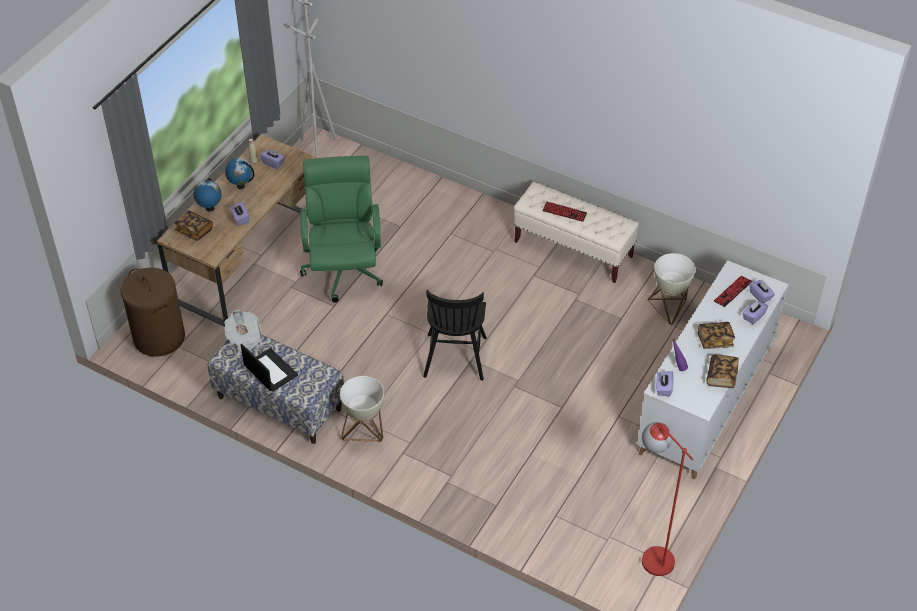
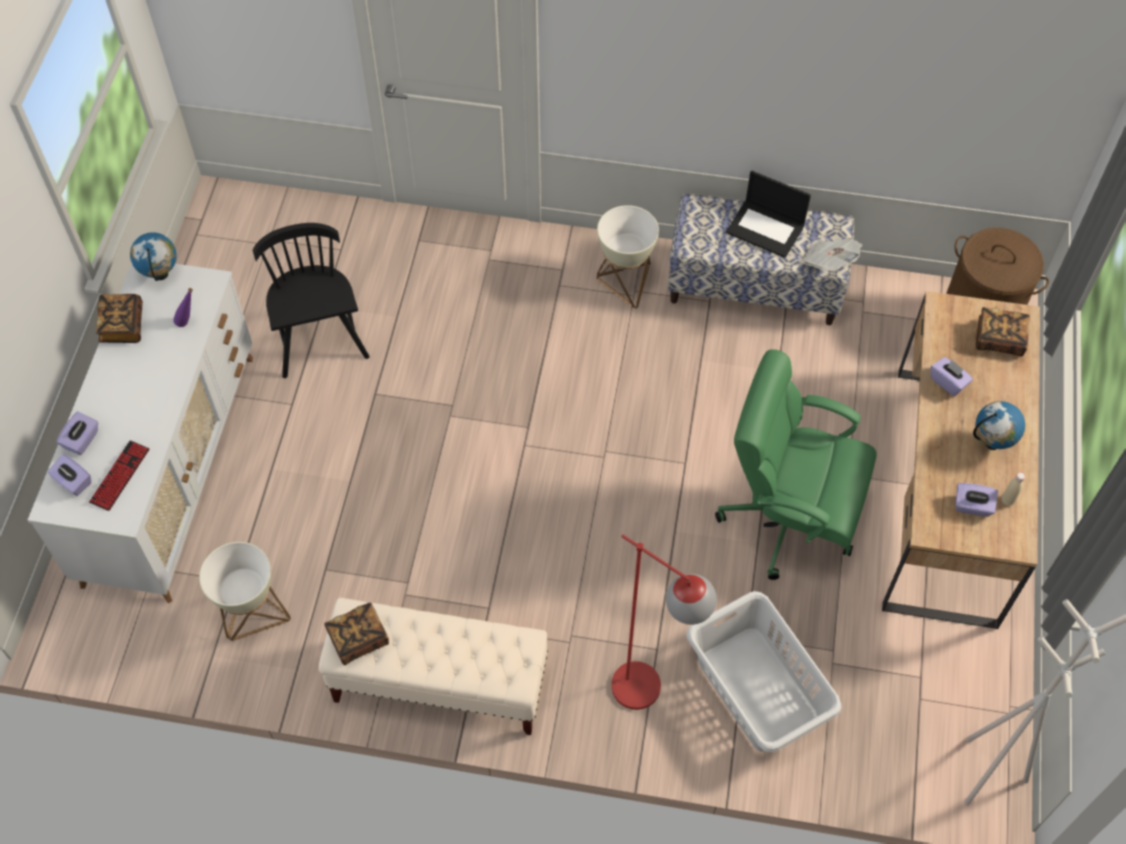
camera: 160 degrees right, 10 degrees up
globe [194,178,222,212] -> globe moved to [130,232,177,281]
green office chair [300,156,383,303] -> green office chair turned 135 degrees clockwise [715,349,877,580]
black chair [423,290,487,381] -> black chair moved to [253,223,370,378]
keyboard [542,201,587,222] -> none
red floor lamp [642,422,694,576] -> red floor lamp moved to [611,535,717,710]
purple tissue box [656,371,673,396] -> none
book [698,322,735,349] -> book moved to [324,602,389,665]
none -> grey laundry basket [686,591,842,752]

